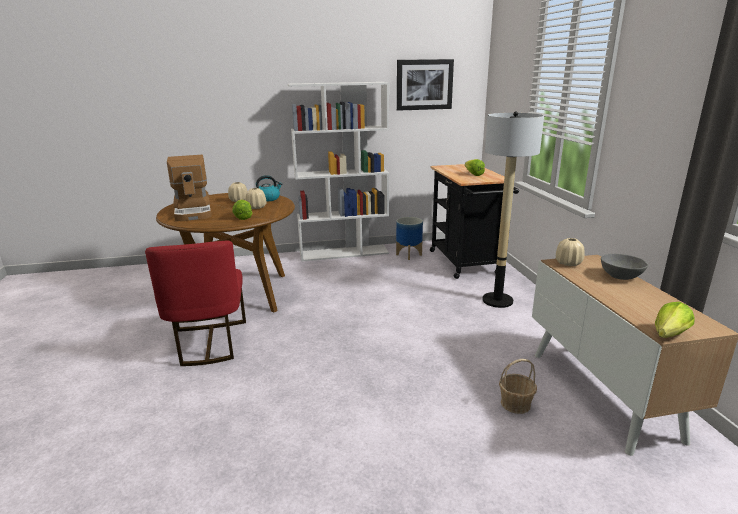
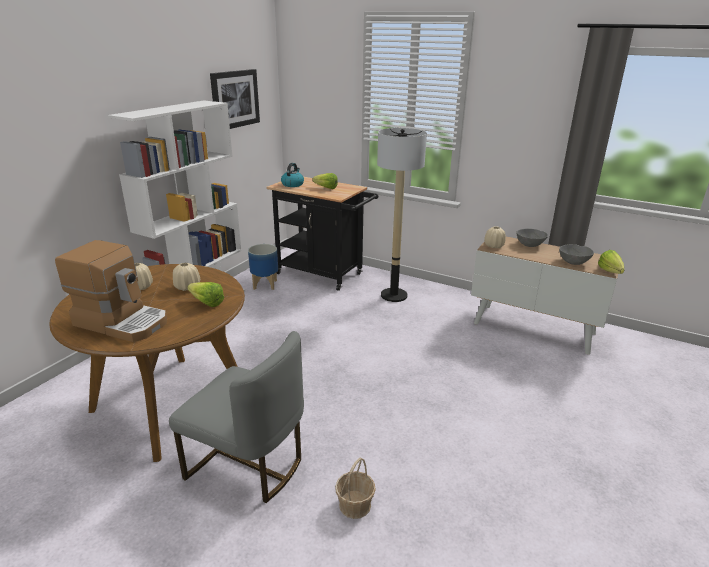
camera: 50 degrees left, 5 degrees up
red chair [145,240,246,366] -> grey chair [169,331,304,503]
kettle [256,175,282,202] -> kettle moved to [281,163,304,187]
basket [499,359,537,414] -> basket moved to [335,458,376,519]
none -> grey bowl [559,244,594,265]

